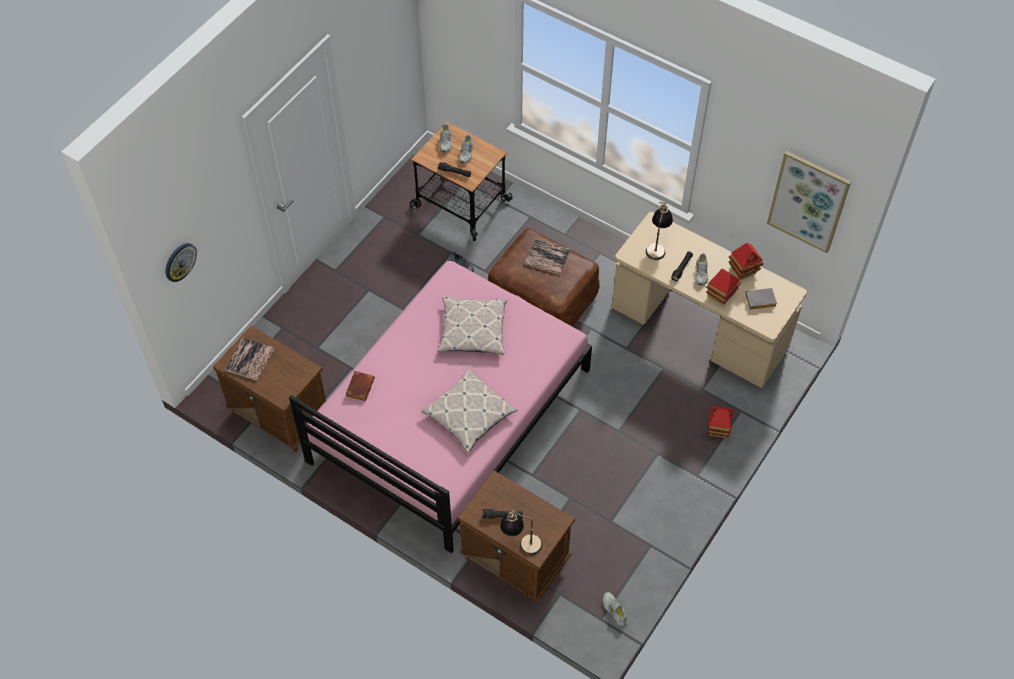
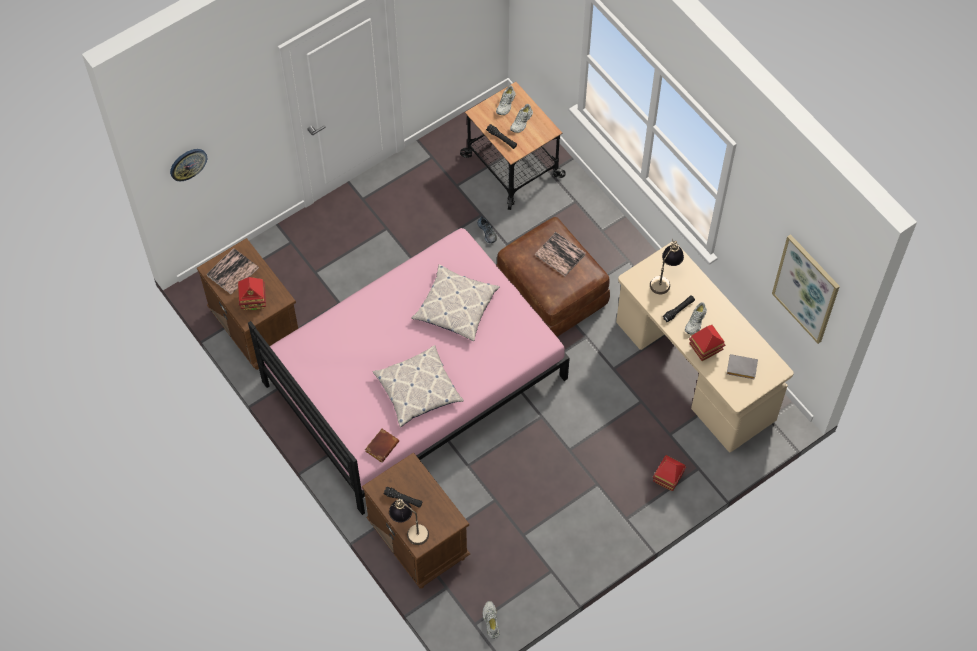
camera: 20 degrees right, 5 degrees up
brown book [346,371,375,401] -> brown book moved to [365,429,399,463]
toy house [729,243,763,280] -> toy house moved to [238,277,266,311]

